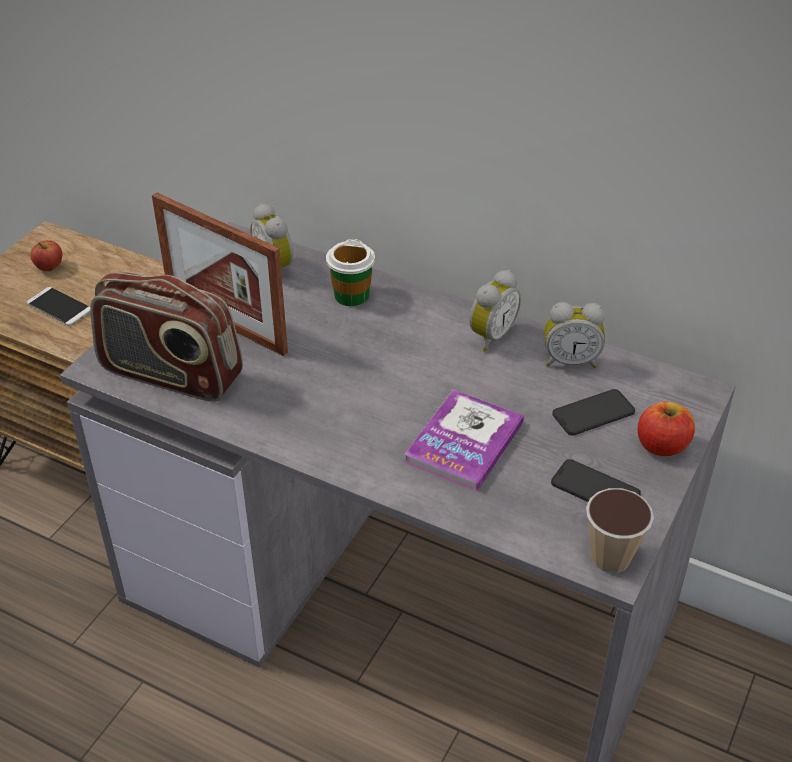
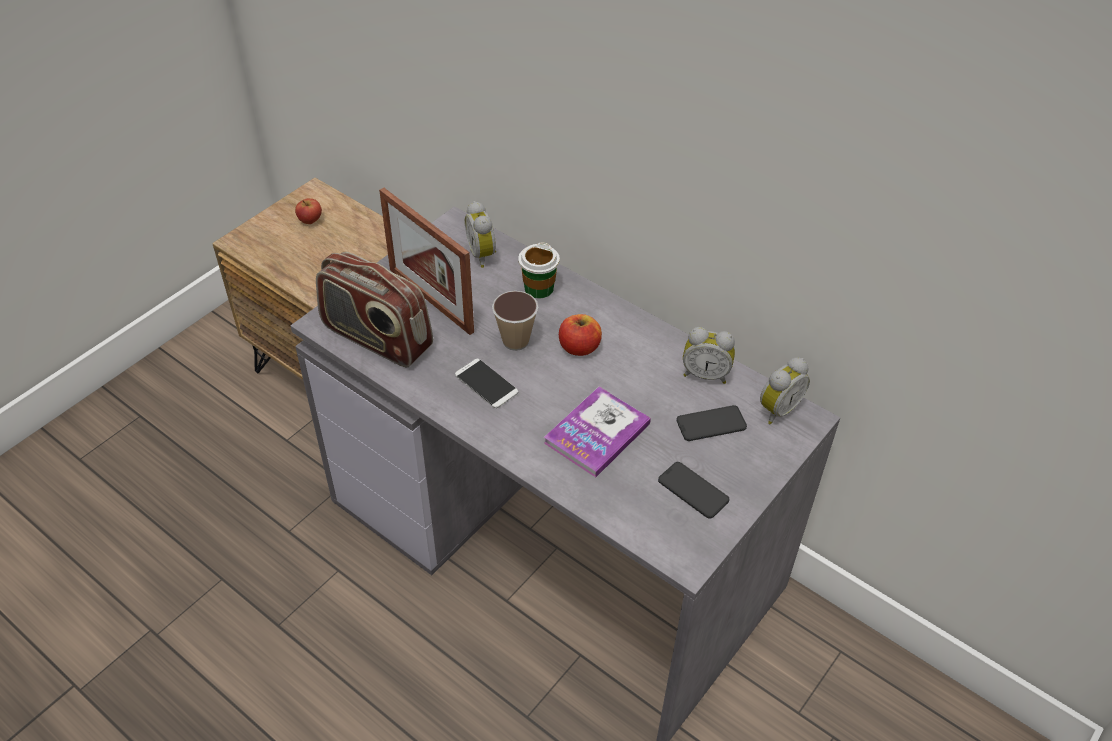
camera: 10 degrees right, 5 degrees up
phone [27,287,90,326] -> phone moved to [455,359,518,408]
alarm clock [469,270,521,352] -> alarm clock moved to [760,357,810,424]
cup [586,488,654,573] -> cup moved to [492,291,538,351]
apple [638,402,695,456] -> apple moved to [559,314,602,356]

